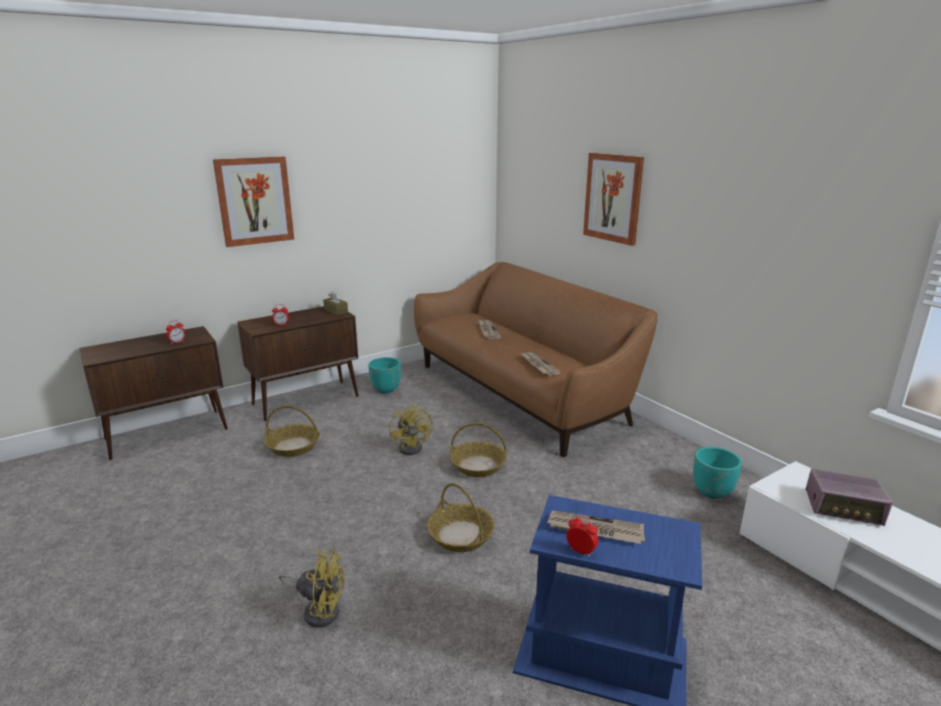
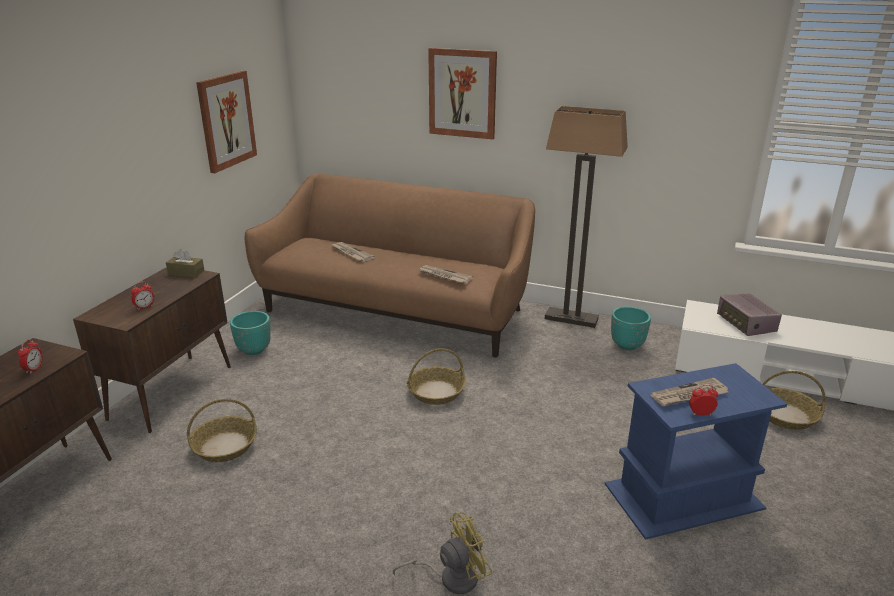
camera: 35 degrees left, 5 degrees up
picture [213,156,294,247] -> picture moved to [196,71,257,173]
yellow fan [389,404,433,455] -> none
basket [427,483,495,552] -> basket moved to [762,371,826,430]
radio [806,469,893,526] -> radio turned 90 degrees clockwise [717,293,782,336]
none -> floor lamp [545,106,628,328]

